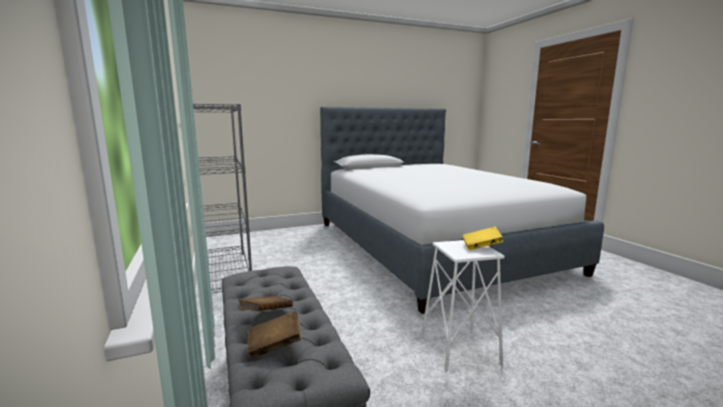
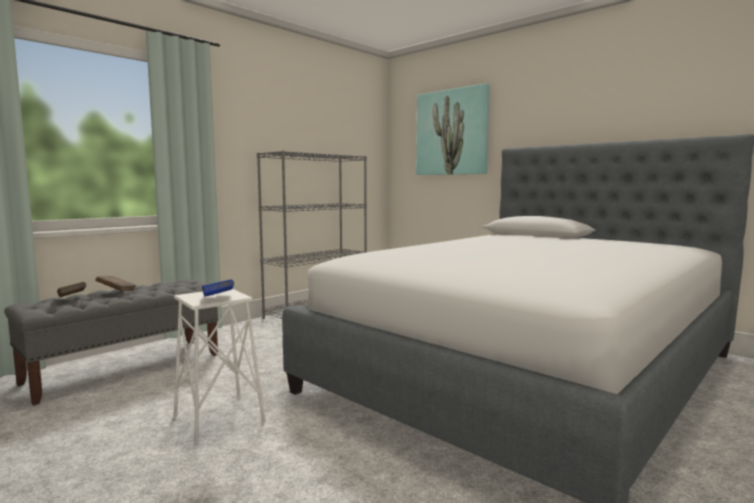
camera: 65 degrees right, 5 degrees down
yellow book [463,227,503,250] -> blue book [202,279,234,297]
none -> picture [416,83,490,175]

